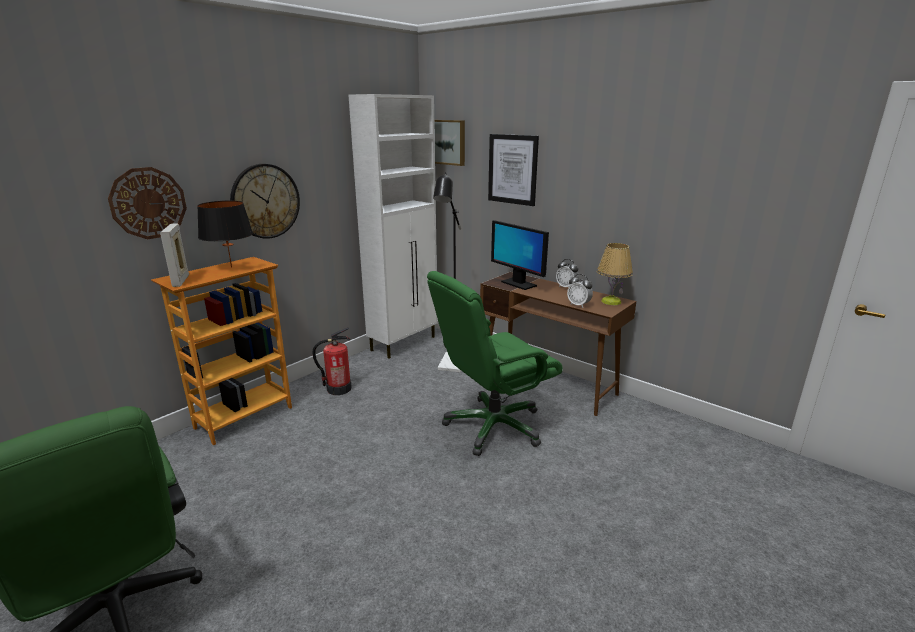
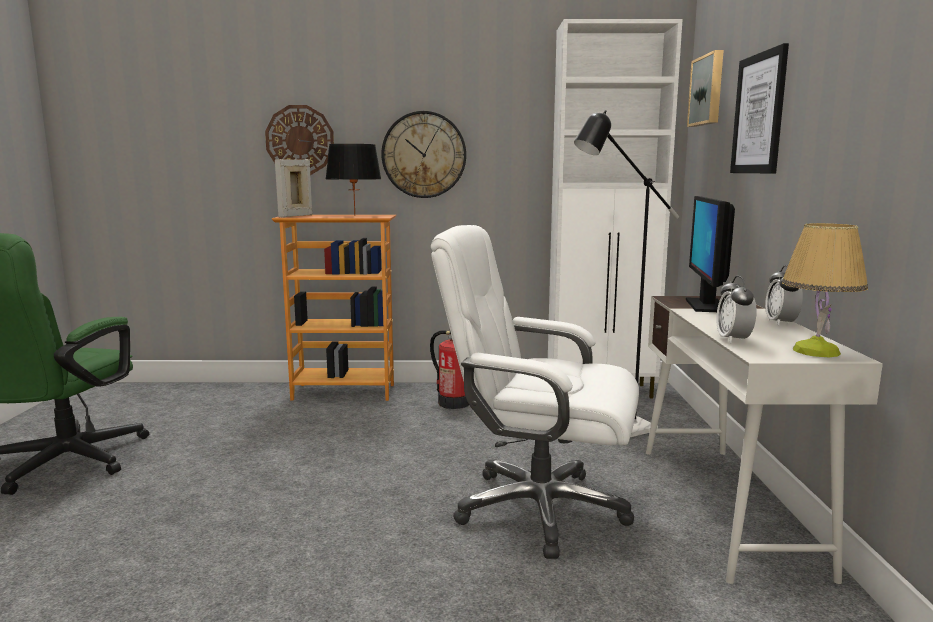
camera: 50 degrees right, 10 degrees down
green office chair [427,271,563,456] -> white office chair [431,225,639,559]
brown desk [480,272,636,416] -> white desk [646,296,883,584]

